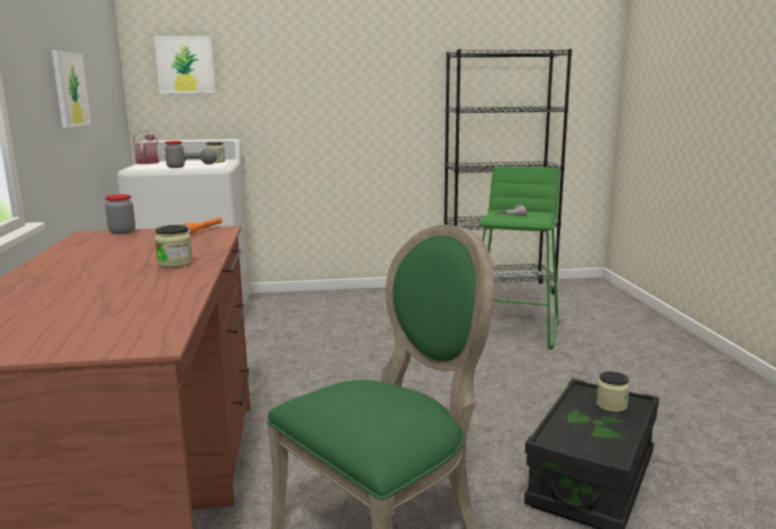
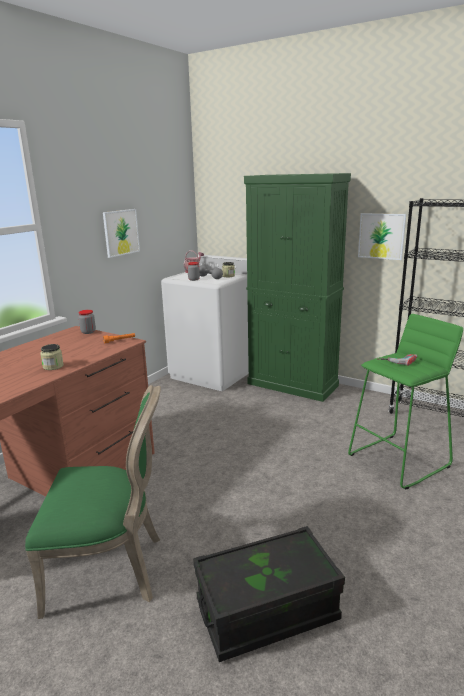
camera: 40 degrees right, 5 degrees up
picture [154,36,215,93] -> picture moved to [358,213,406,260]
jar [596,371,630,412] -> none
none -> green cabinet [244,173,351,402]

